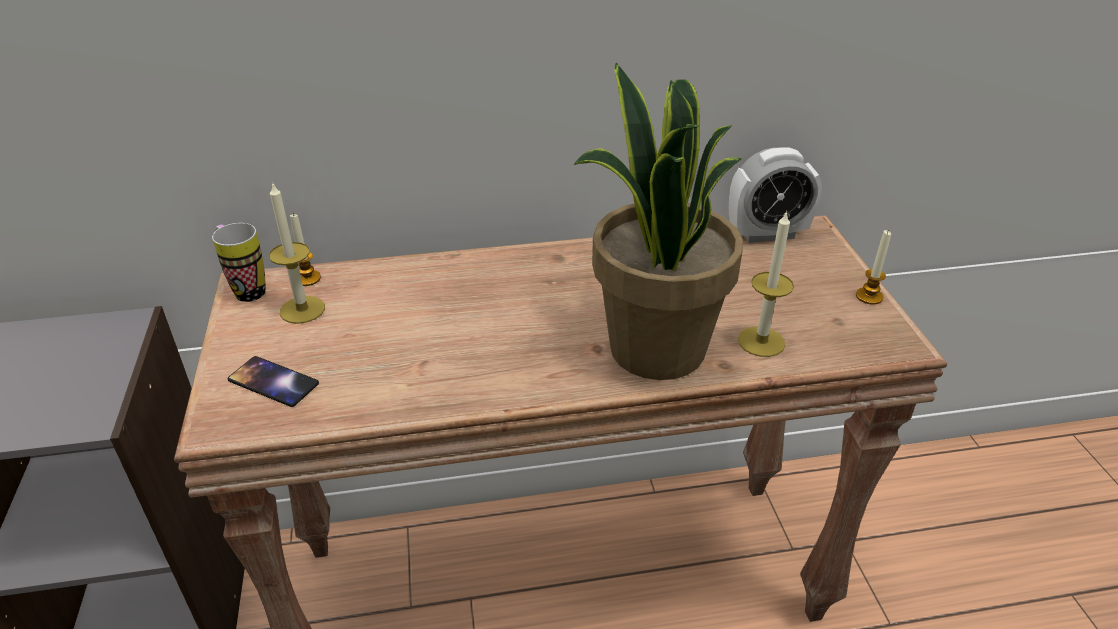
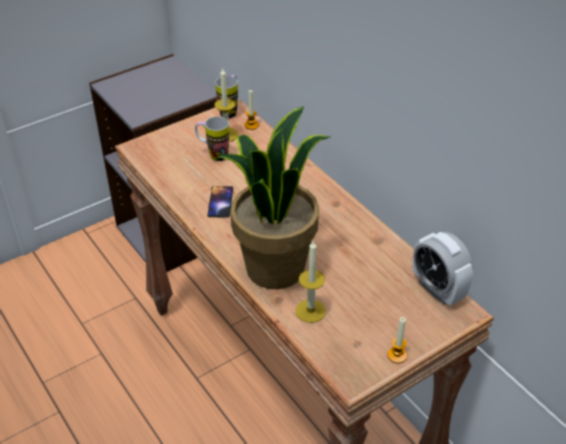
camera: 65 degrees right, 5 degrees up
phone [228,356,319,407] -> phone moved to [208,186,233,218]
none -> mug [195,116,229,161]

